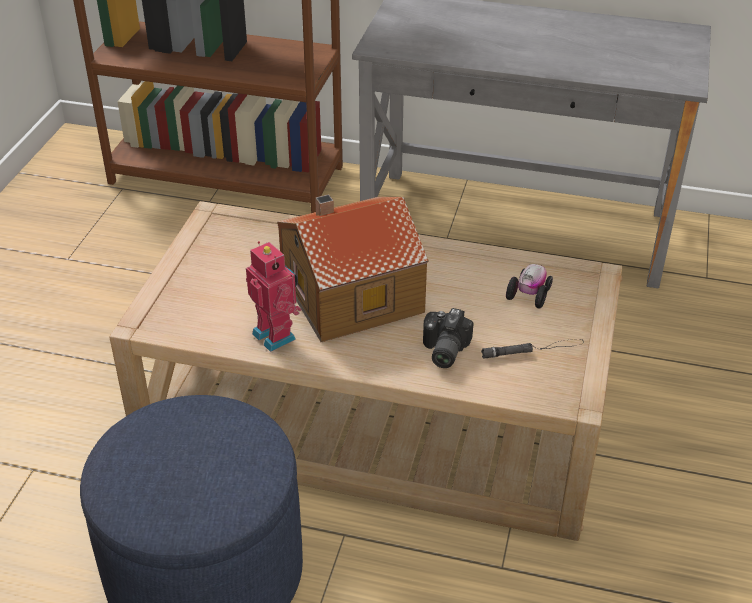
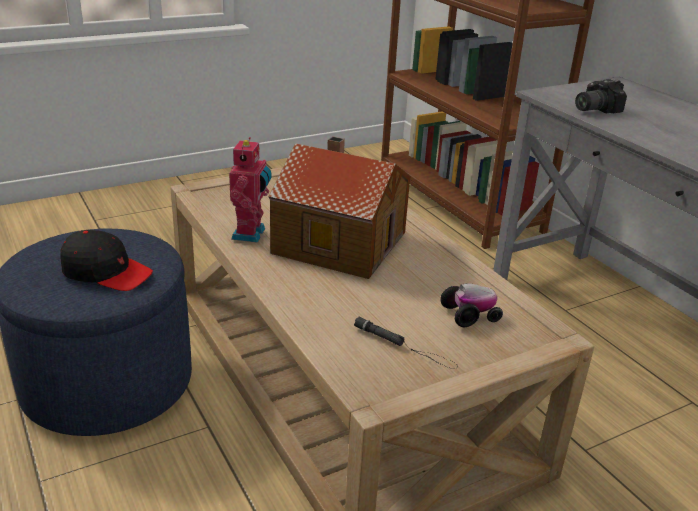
camera: 45 degrees right, 10 degrees down
camera [423,308,474,368] -> camera moved to [575,79,627,113]
none -> black cap [60,230,153,291]

